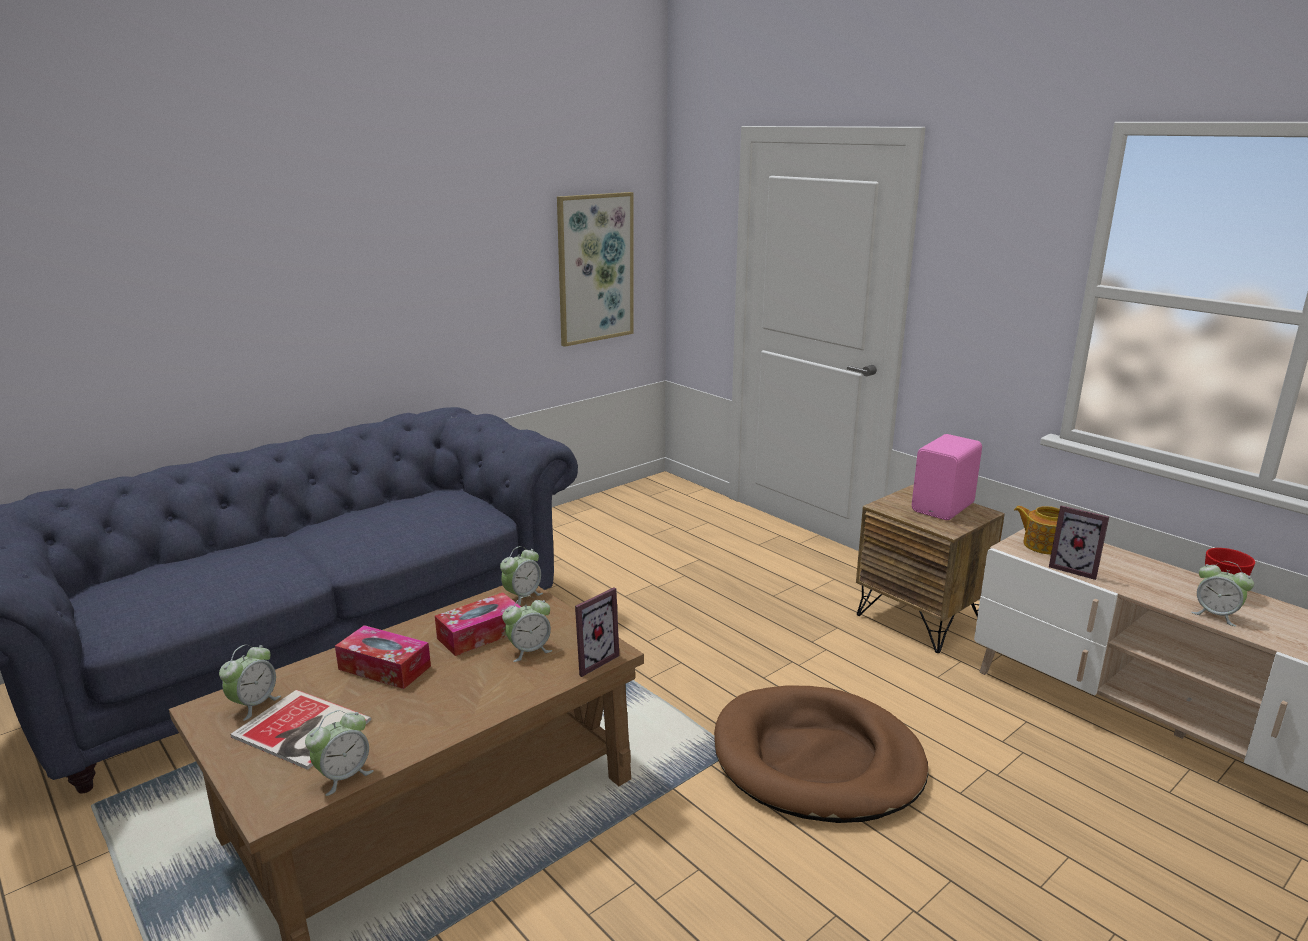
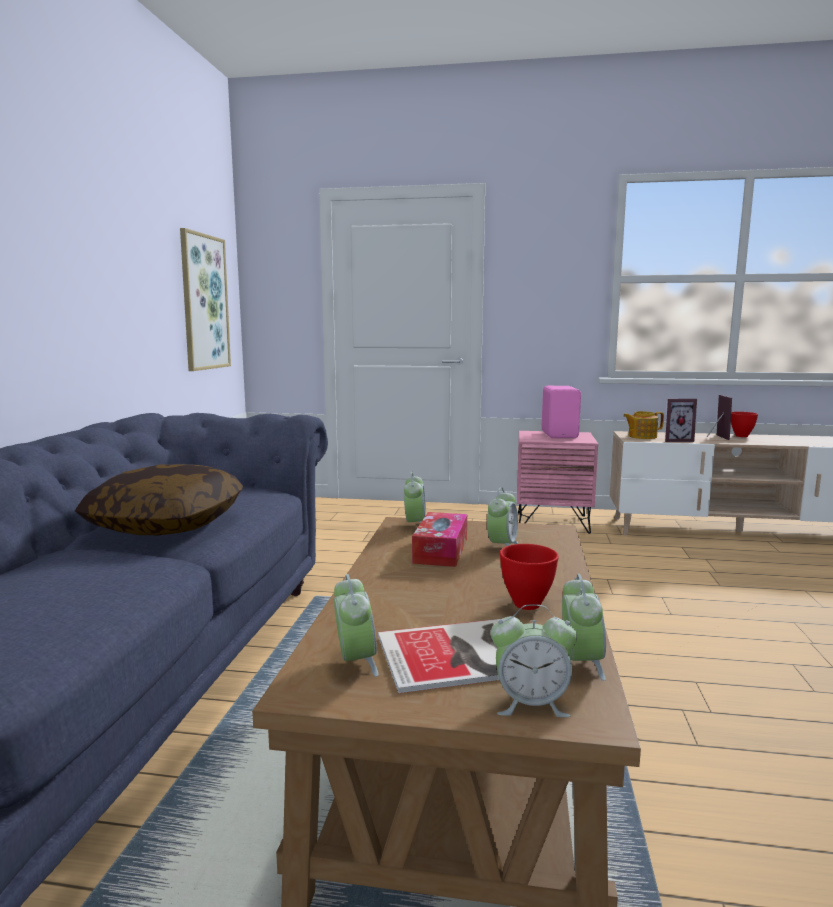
camera: 40 degrees left, 10 degrees down
tissue box [335,625,431,689] -> none
picture frame [575,587,619,677] -> picture frame moved to [707,395,732,440]
brown dog bed [714,686,928,823] -> none
brown nightstand [856,484,1005,653] -> pink nightstand [517,431,598,534]
alarm clock [1191,561,1254,627] -> alarm clock moved to [491,604,577,717]
none -> pillow [75,464,243,535]
none -> red bowl [500,544,559,610]

